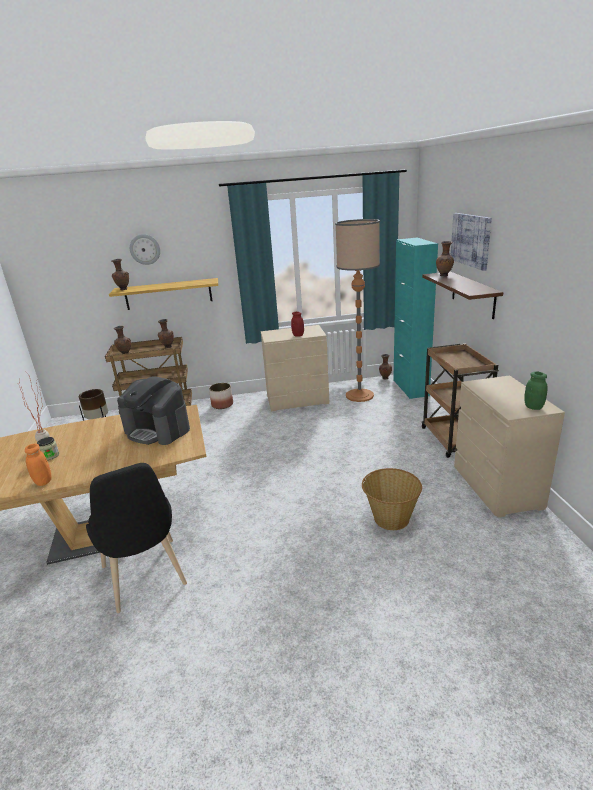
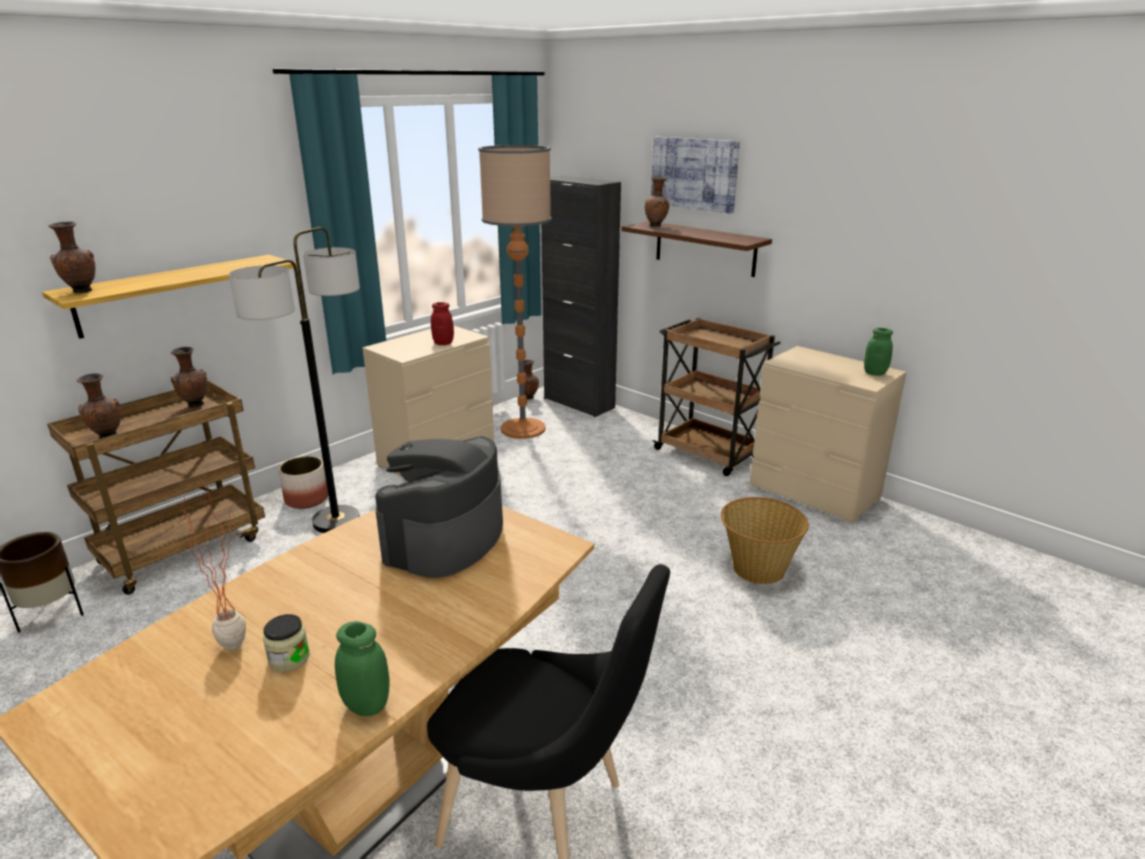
camera: 40 degrees left, 0 degrees up
orange jar [25,443,51,486] -> green jar [335,621,390,716]
coffee machine [117,376,190,445] -> coffee machine turned 120 degrees clockwise [375,436,503,578]
wall clock [130,234,160,265] -> none
turquoise cabinet [393,238,438,399] -> black cabinet [541,176,621,417]
none -> floor lamp [229,227,360,533]

